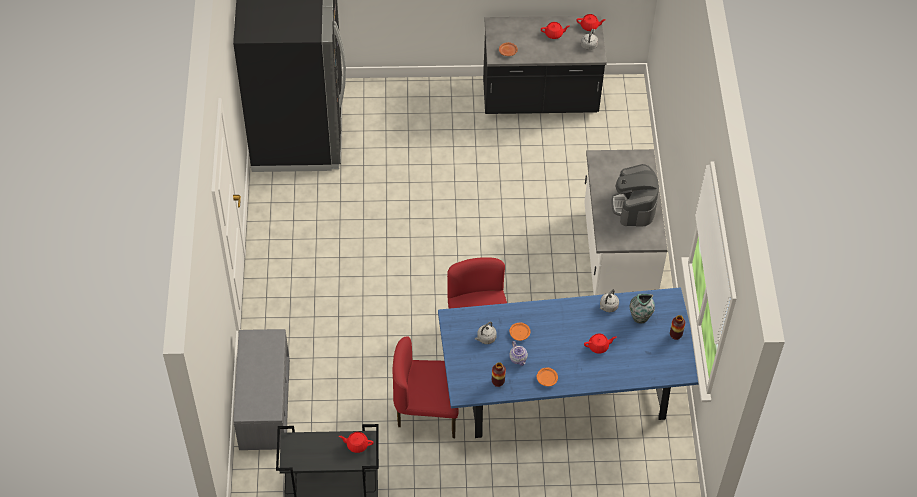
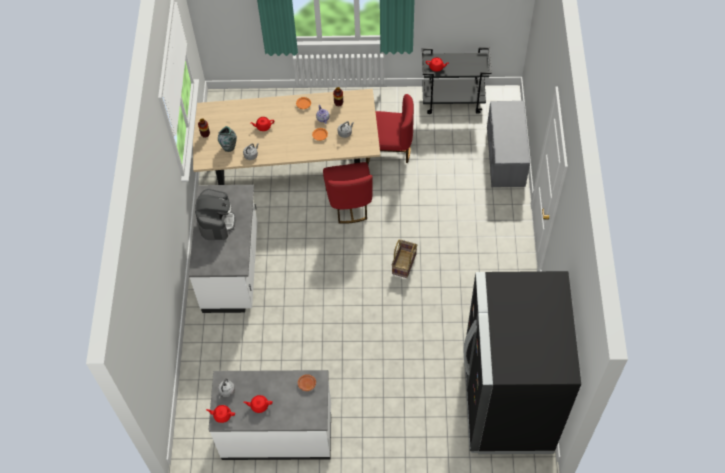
camera: 175 degrees left, 5 degrees up
blue dining table [438,288,699,438] -> beige dining table [193,89,380,185]
black counter [483,16,607,114] -> white counter [209,370,331,460]
none -> basket [392,239,417,278]

